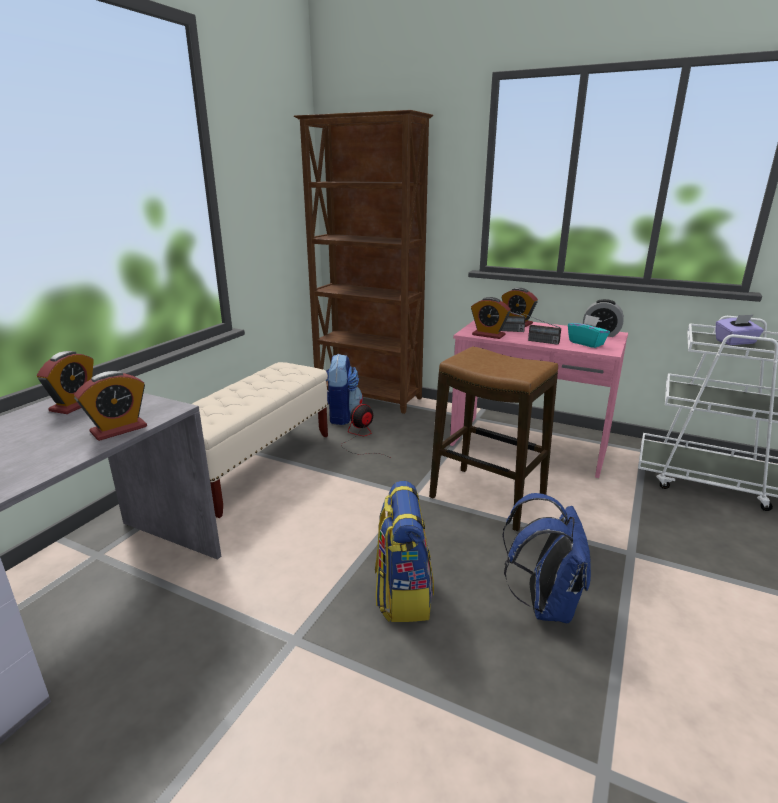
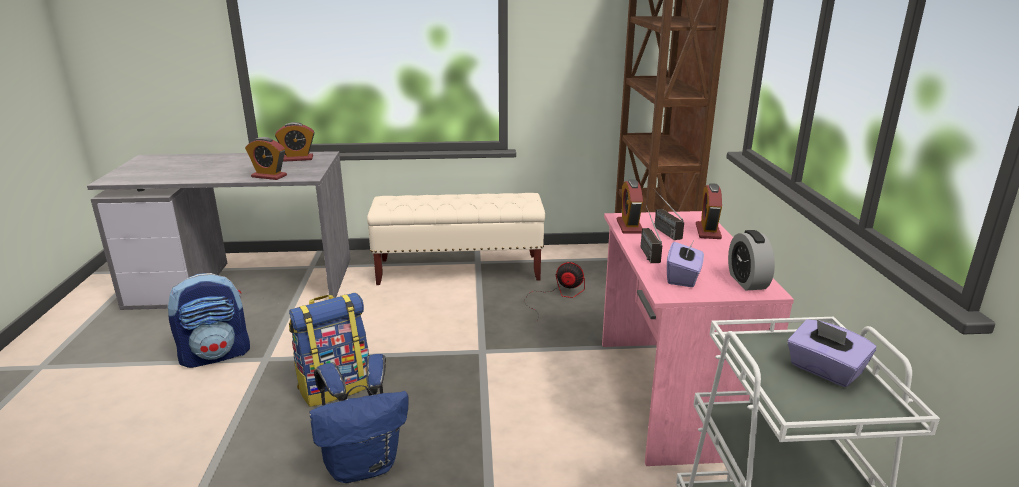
camera: 60 degrees right, 0 degrees up
backpack [326,354,363,425] -> backpack moved to [167,273,250,368]
stool [429,347,558,531] -> none
turquoise tissue box [568,315,610,348] -> purple tissue box [667,241,704,287]

